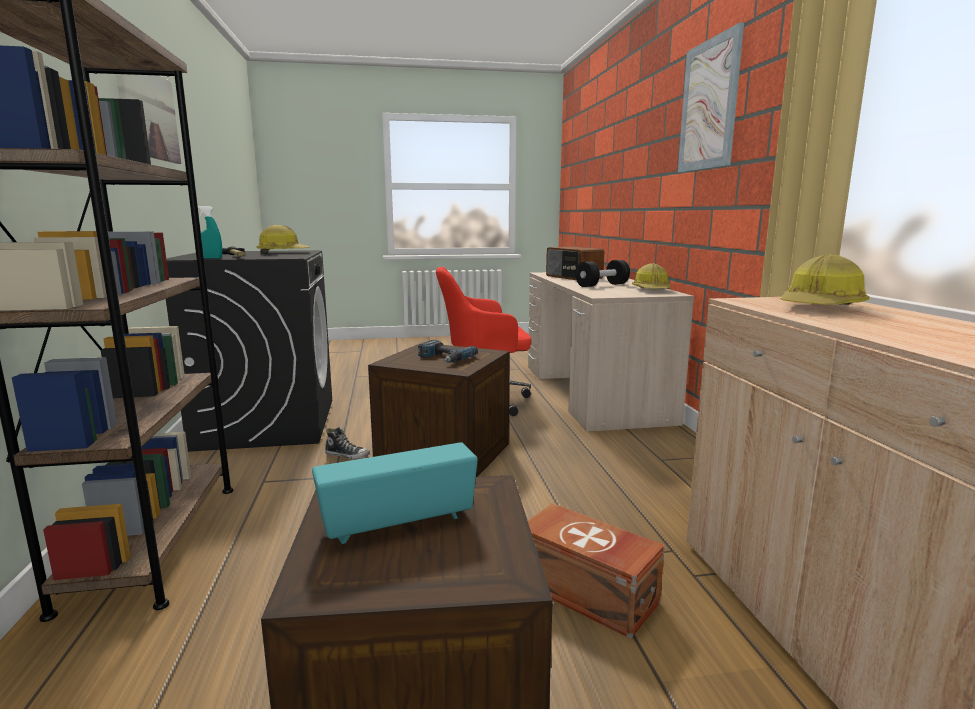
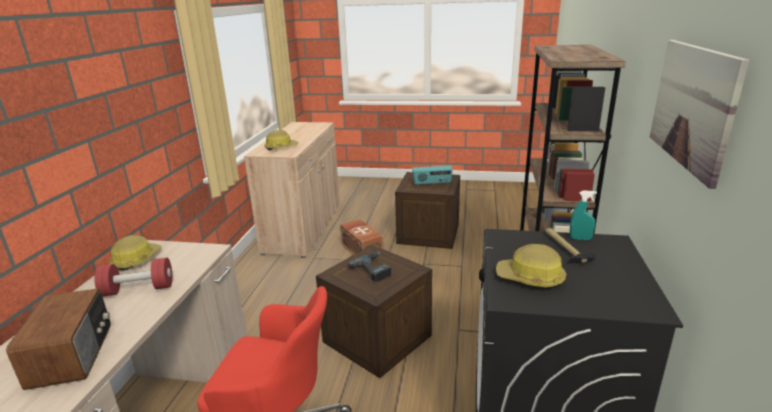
camera: 160 degrees left, 10 degrees up
shoe [325,427,370,460] -> none
black dumbbell [575,260,630,287] -> red dumbbell [95,258,173,297]
picture [678,22,744,173] -> none

